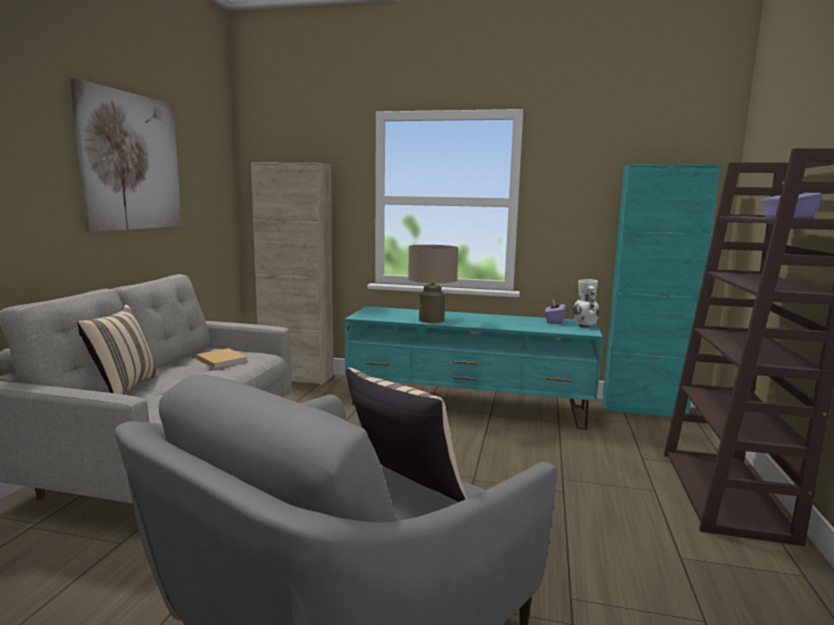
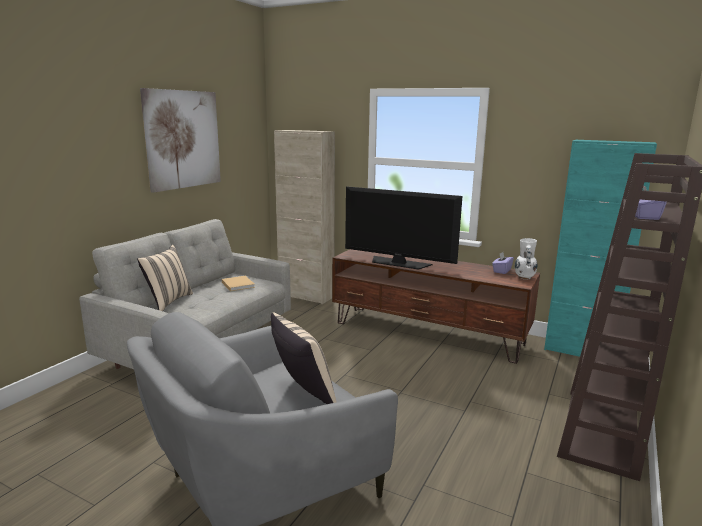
camera: 15 degrees right, 5 degrees up
turquoise tv stand [345,306,603,429] -> brown tv stand [332,249,540,364]
beige table lamp [408,245,458,323] -> television [345,186,462,269]

